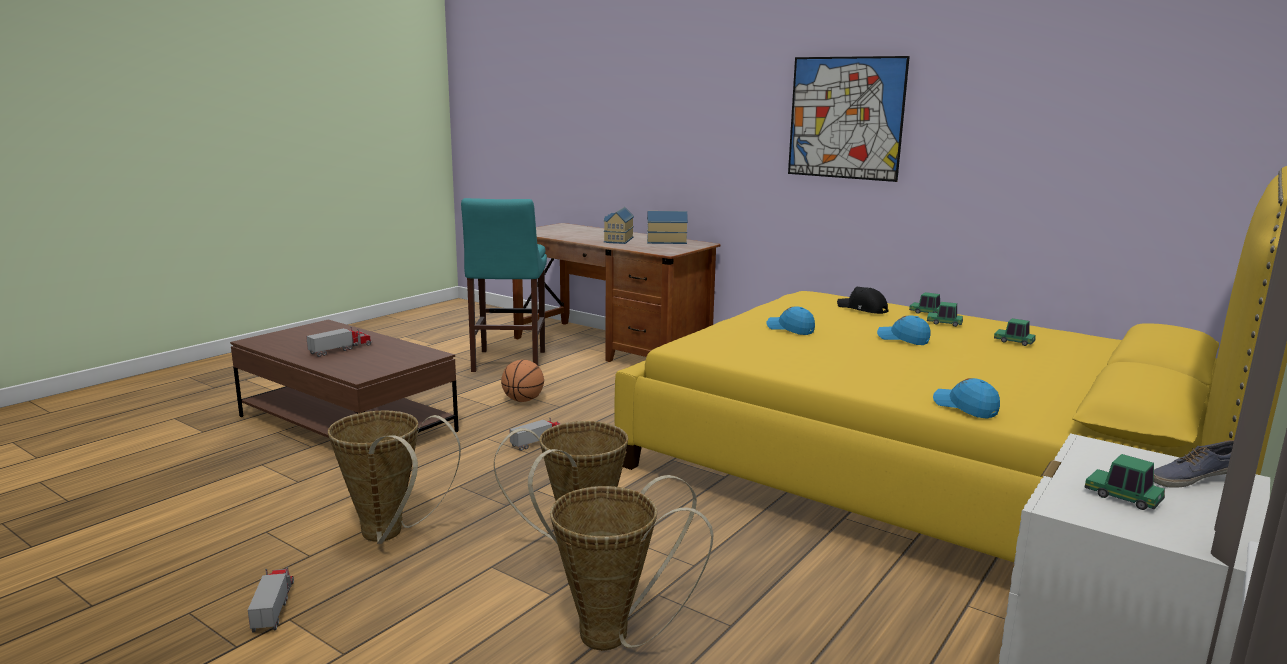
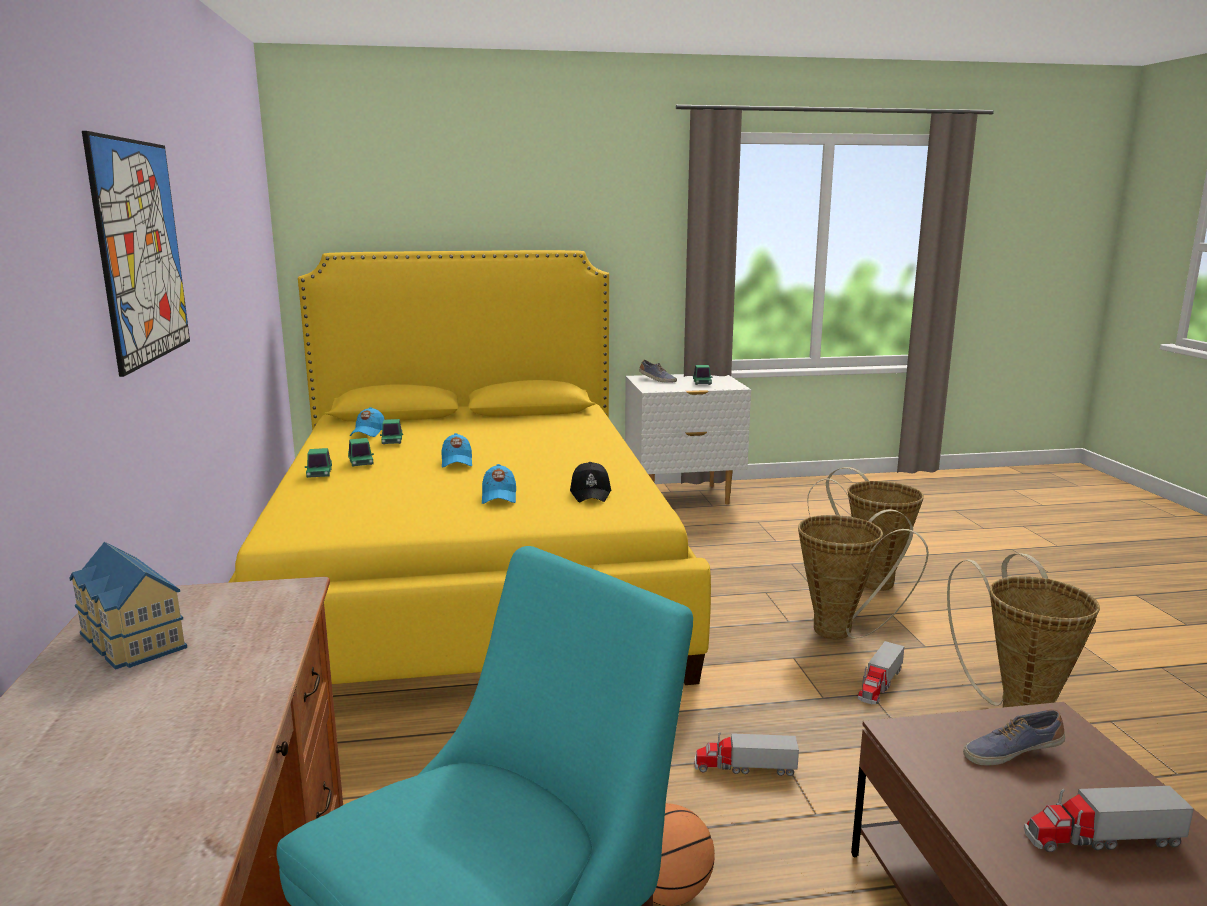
camera: 135 degrees left, 0 degrees up
toy truck [248,567,294,633] -> toy truck moved to [858,641,905,704]
toy house [603,207,634,244] -> none
black cap [837,287,889,314] -> black cap moved to [570,462,611,502]
blue cap [933,378,1000,419] -> blue cap moved to [350,407,385,437]
none -> shoe [963,709,1065,765]

